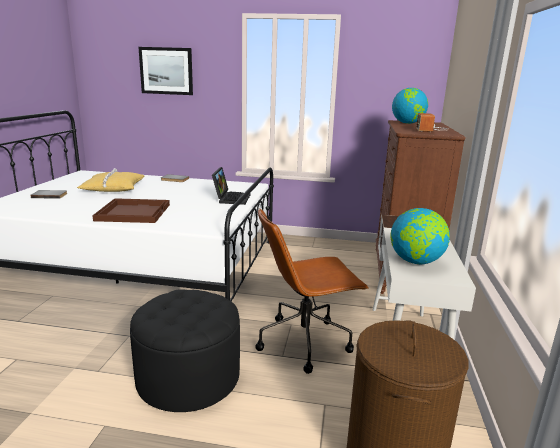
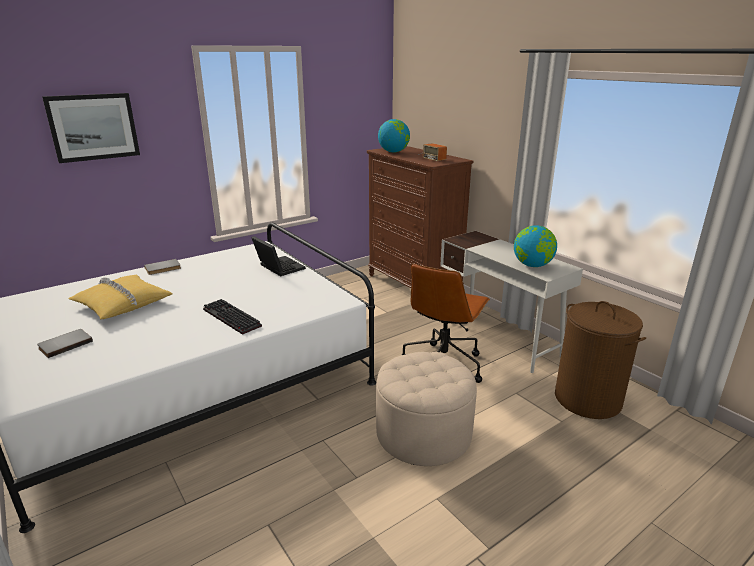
camera: 45 degrees left, 5 degrees up
brown tray [92,198,170,223] -> keyboard [203,299,262,335]
black ottoman [130,289,240,412] -> beige ottoman [376,352,477,466]

